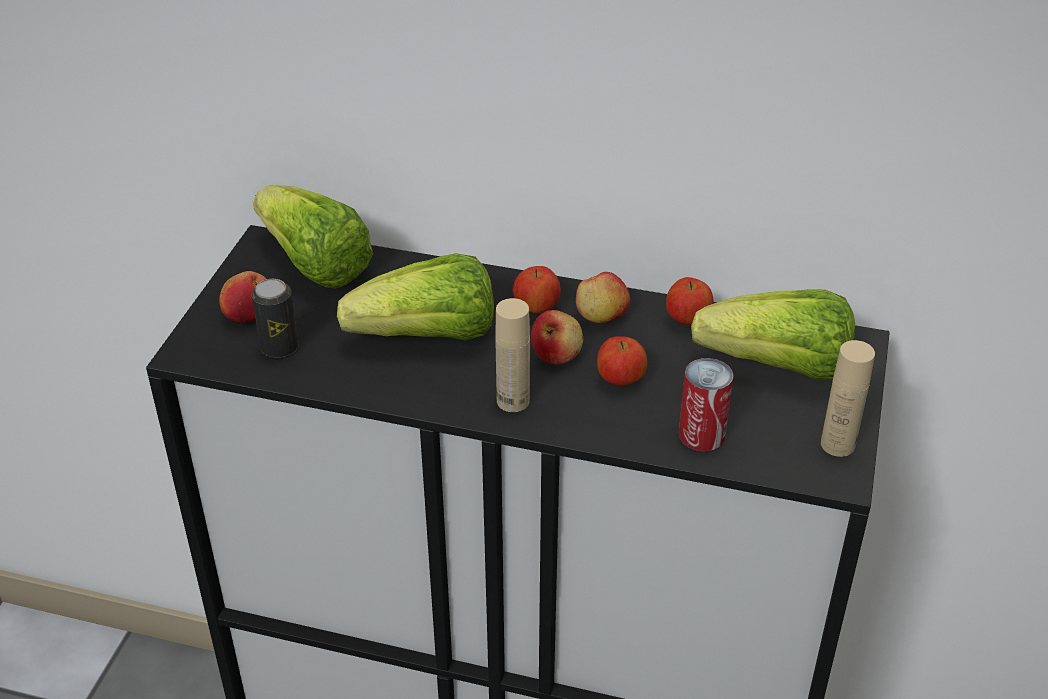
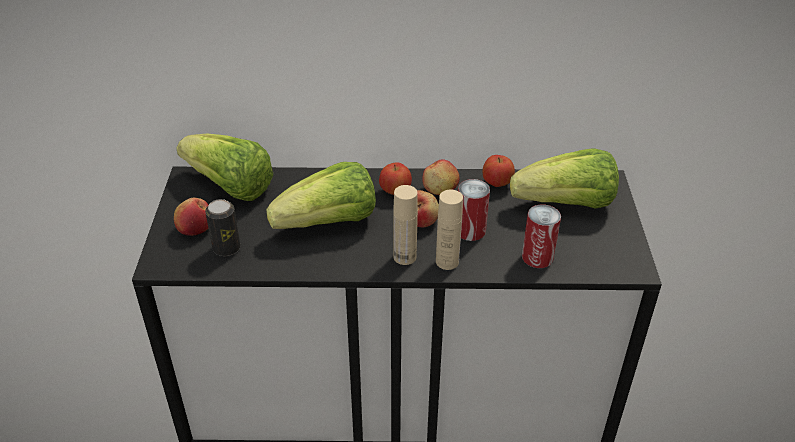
camera: 15 degrees left, 0 degrees up
apple [597,336,647,386] -> can [458,179,490,241]
beige bottle [821,340,875,457] -> beige bottle moved to [436,190,463,270]

